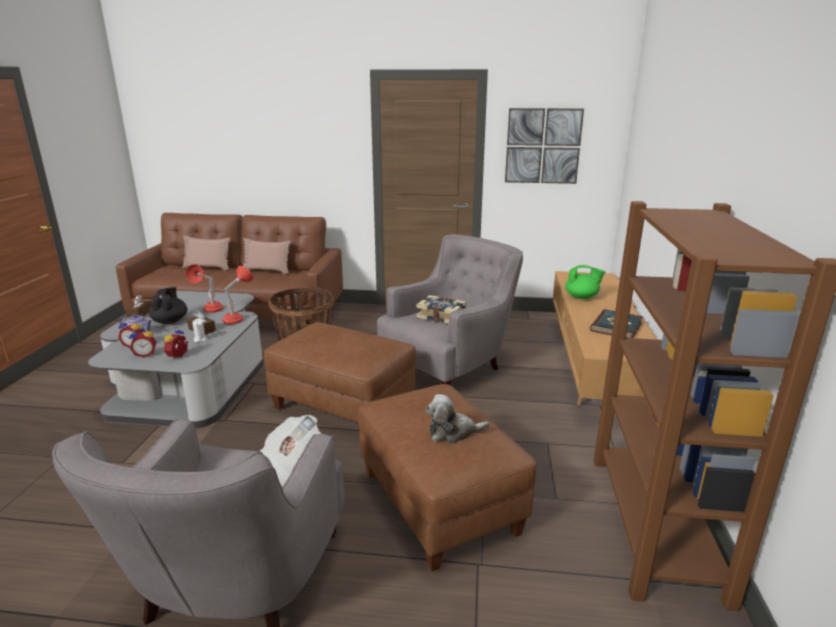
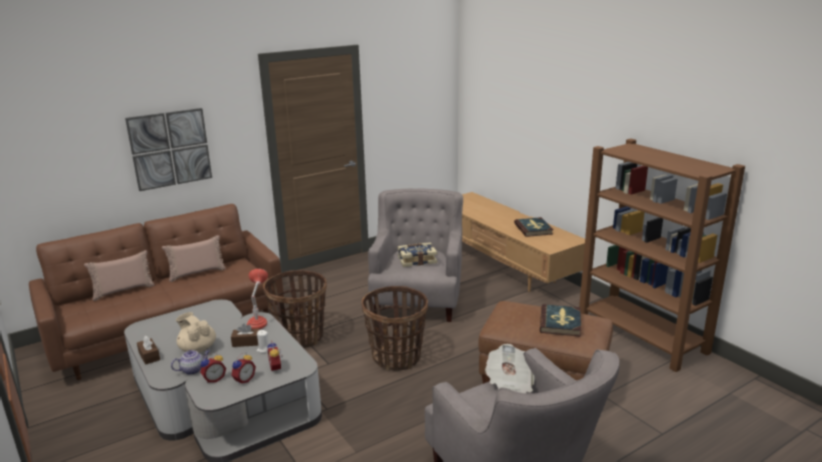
camera: 40 degrees left, 0 degrees up
black teapot [149,287,187,324] -> beige teapot [176,312,216,353]
red table lamp [185,264,223,313] -> none
brown ottoman [263,322,416,423] -> basket [362,286,428,371]
plush toy [426,394,490,444] -> book [540,304,581,337]
picture [505,108,584,184] -> picture moved to [125,108,212,191]
green teapot [565,265,605,299] -> none

